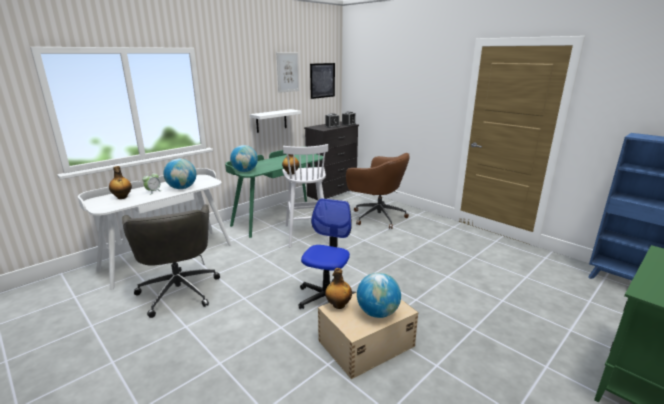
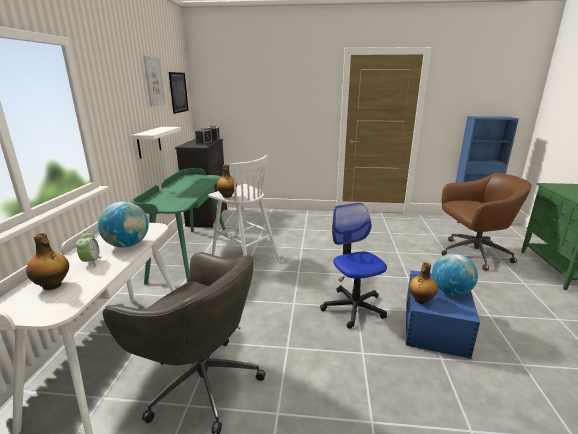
camera: 40 degrees left, 0 degrees up
globe [230,145,258,172] -> none
beige storage box [318,292,418,379] -> blue storage box [406,270,480,359]
brown office chair [346,153,410,229] -> brown office chair moved to [441,173,532,271]

